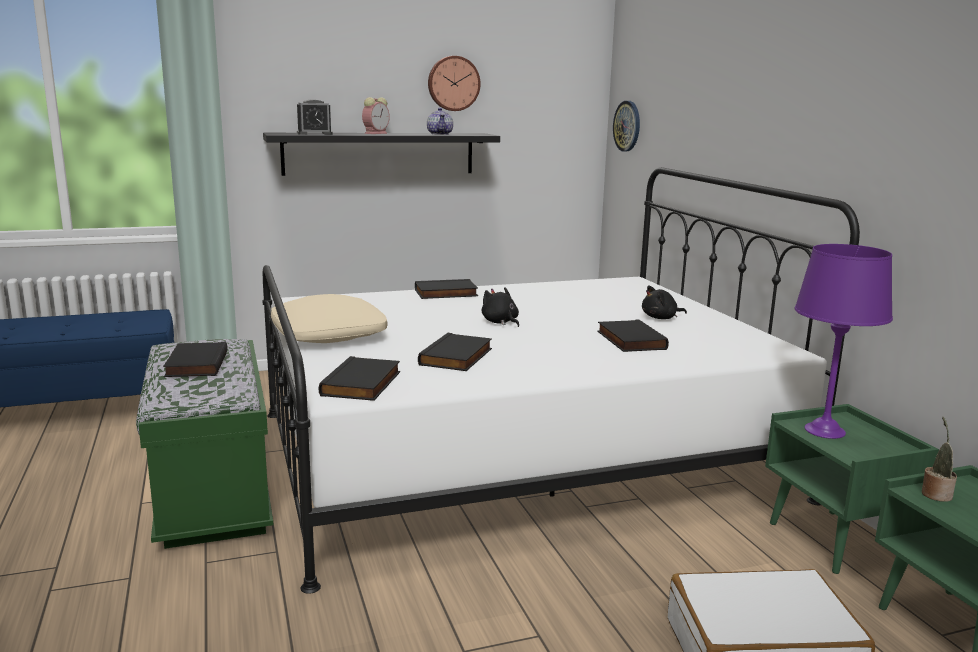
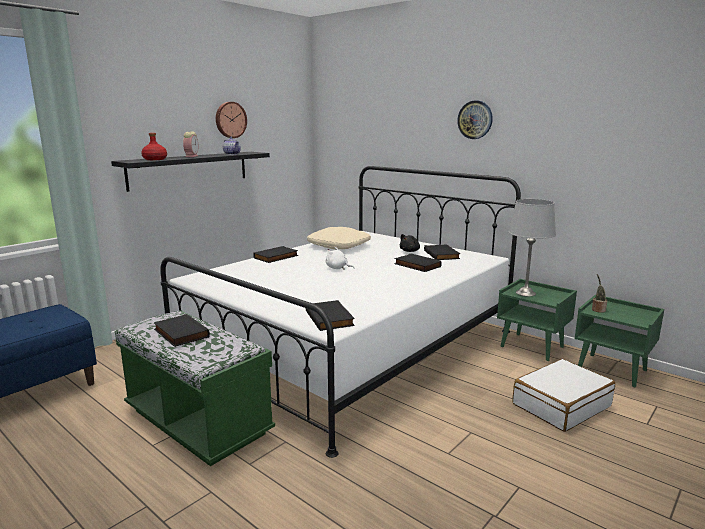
camera: 30 degrees left, 0 degrees up
beige pillow [271,294,387,343] -> beige pillow moved to [307,227,371,249]
alarm clock [297,99,333,135] -> red bottle [141,133,167,160]
black book [418,333,492,371] -> black book moved to [424,244,460,260]
black plush toy [482,287,519,327] -> white plush toy [326,247,355,270]
wall clock [613,101,640,152] -> wall clock moved to [457,100,493,139]
purple table lamp [795,244,893,439] -> grey table lamp [508,199,556,297]

